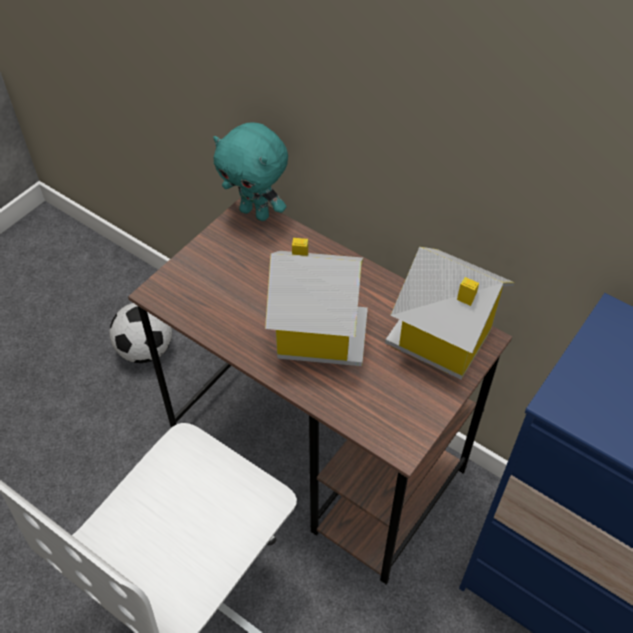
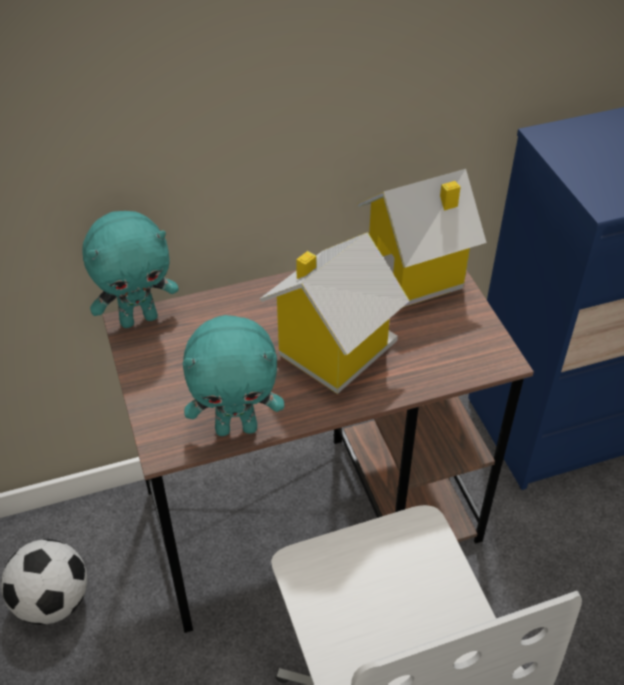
camera: 55 degrees left, 5 degrees down
none -> turquoise plush toy [183,315,284,436]

